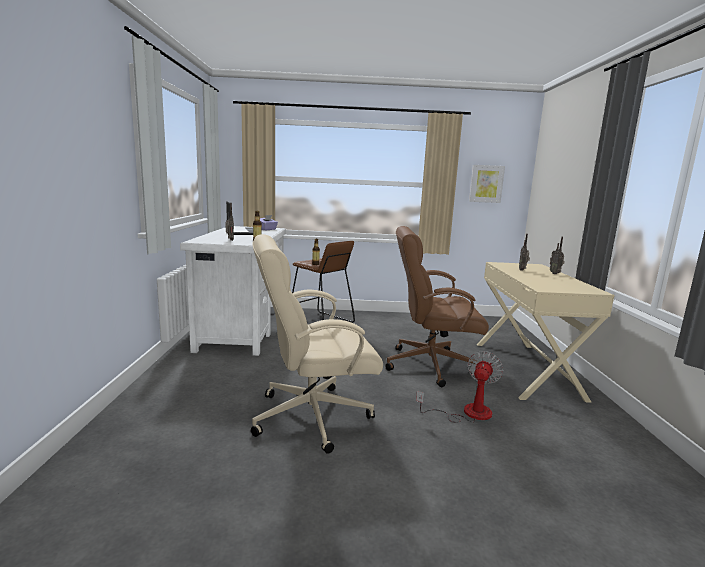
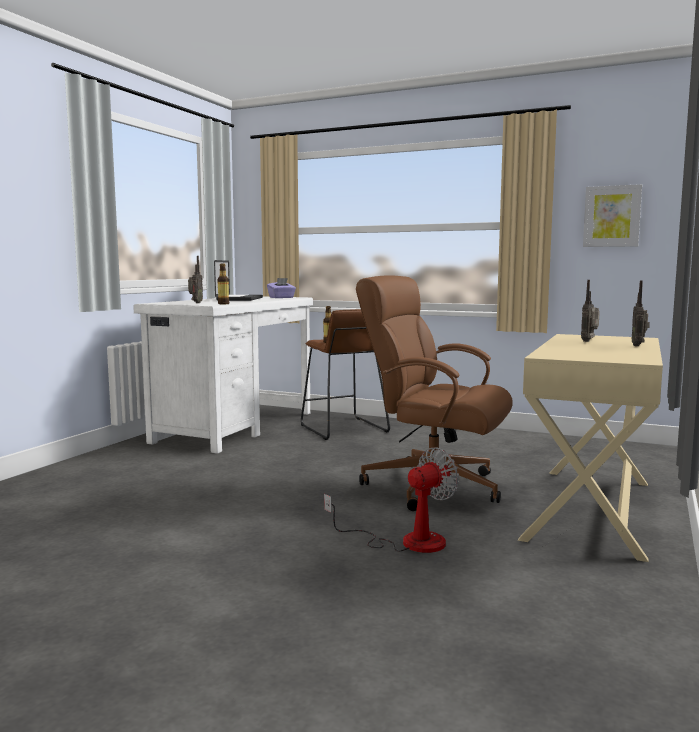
camera: 25 degrees right, 5 degrees down
beige office chair [251,234,383,454] -> none

